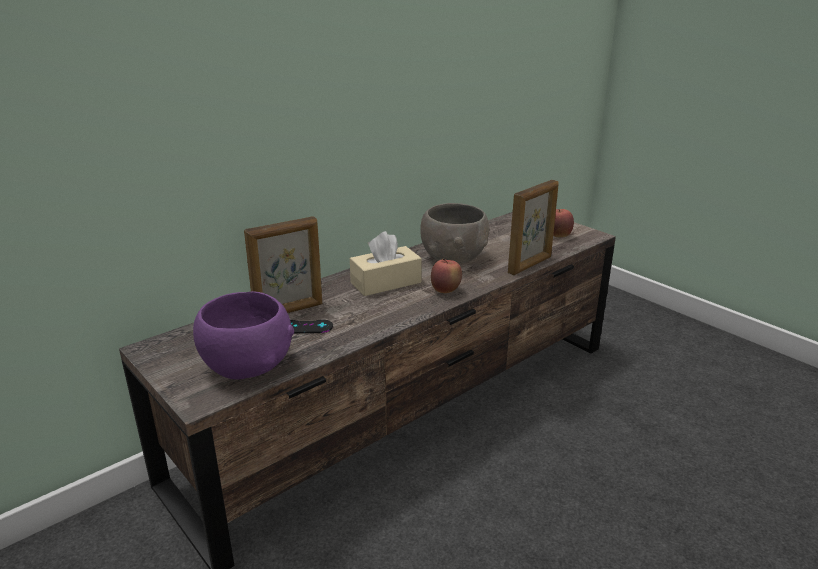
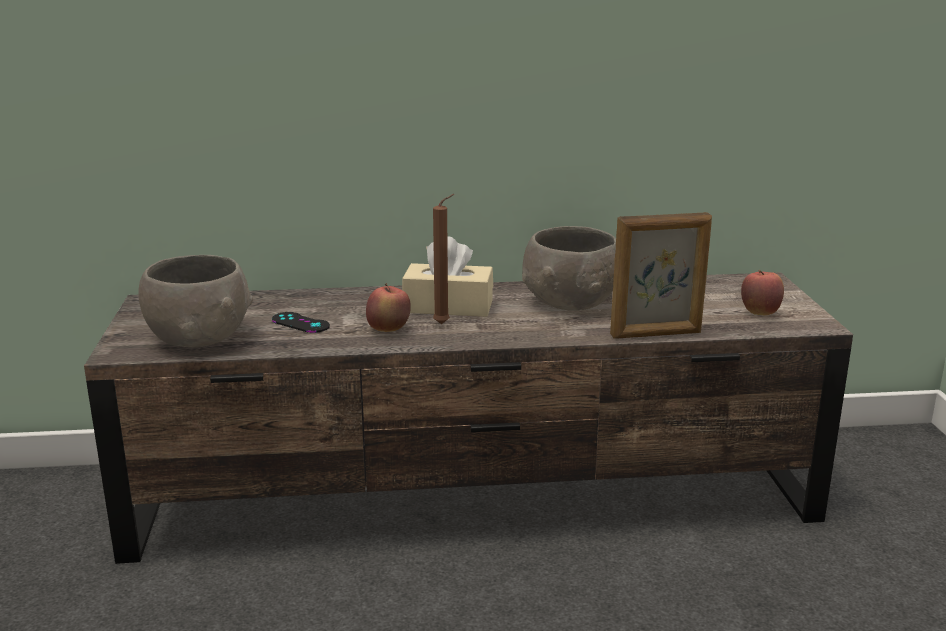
camera: 35 degrees right, 5 degrees down
purple bowl [193,291,294,380] -> grey bowl [138,255,253,348]
picture frame [244,216,322,313] -> none
apple [431,258,462,293] -> apple moved to [366,283,411,332]
none -> brown candle [433,194,455,324]

